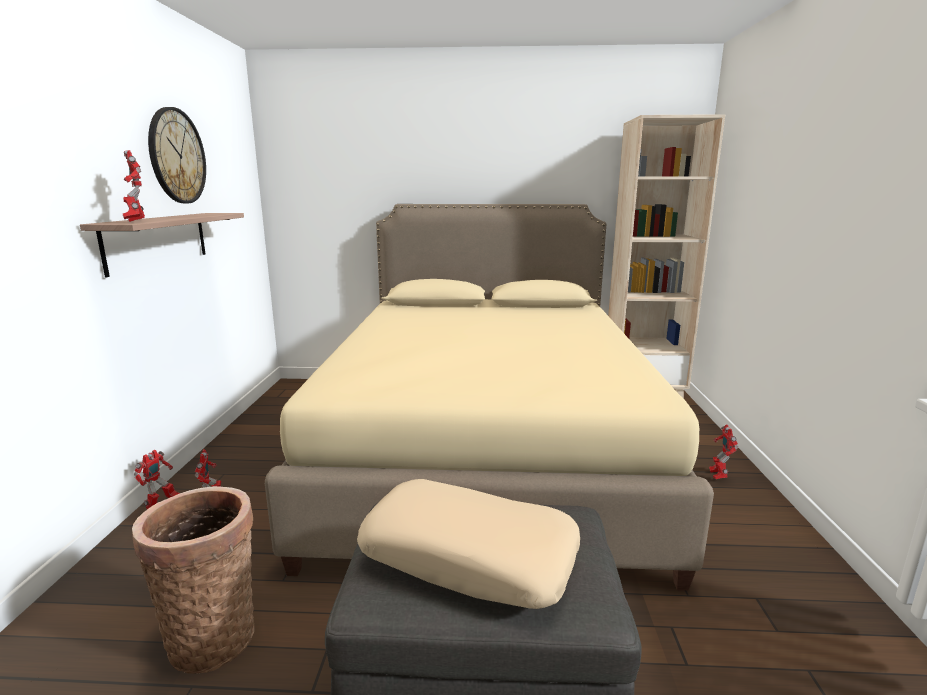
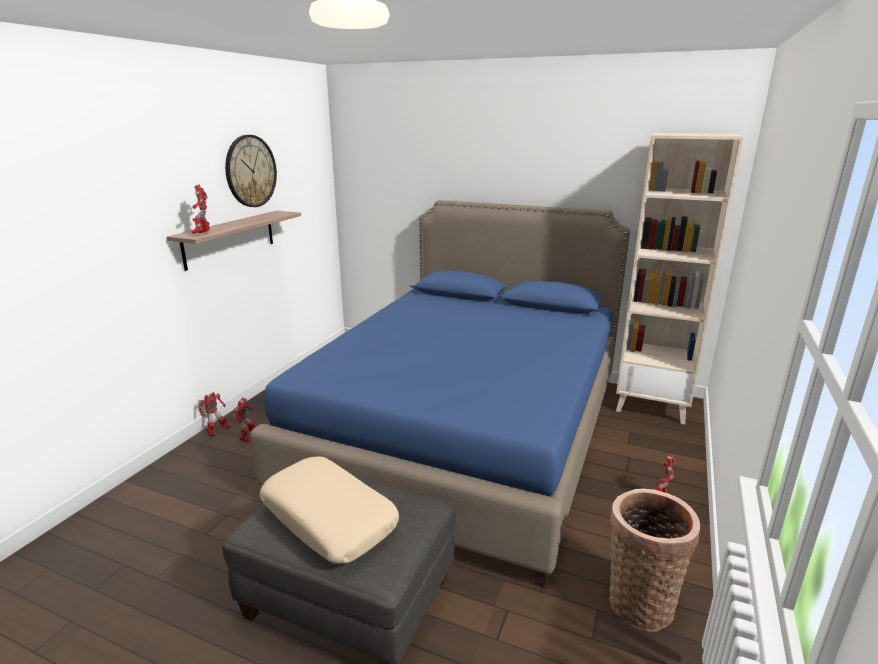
camera: 20 degrees right, 5 degrees up
basket [132,486,255,674] -> basket moved to [609,489,700,632]
beige bed [265,204,714,591] -> blue bed [250,200,630,588]

